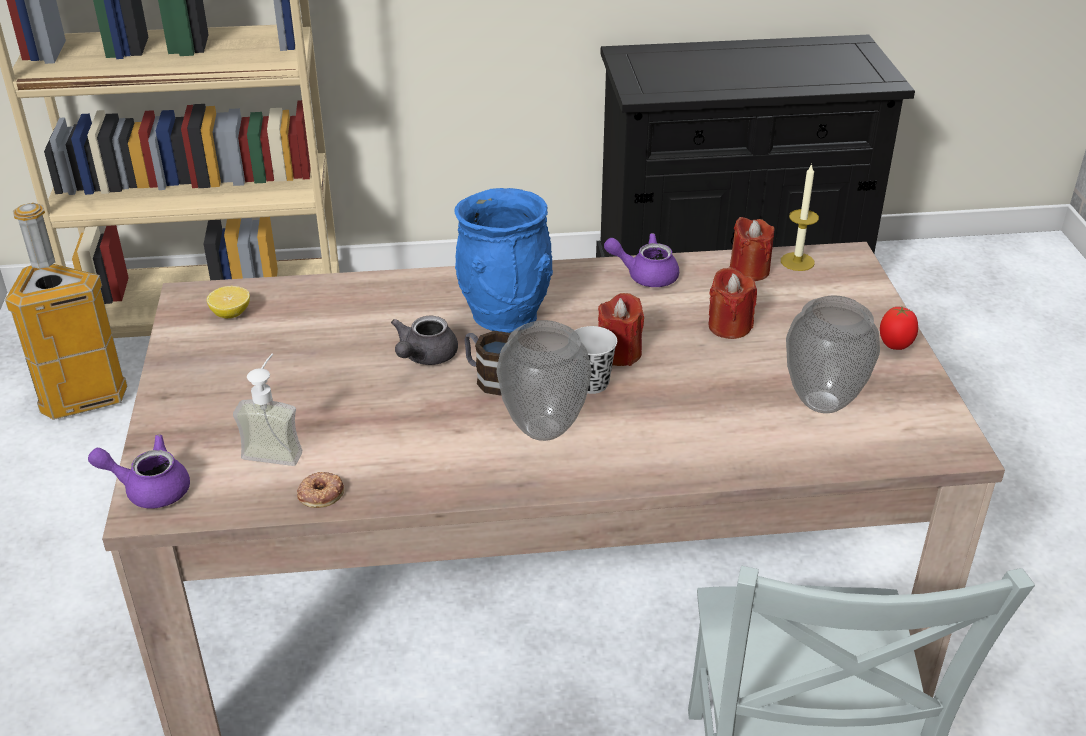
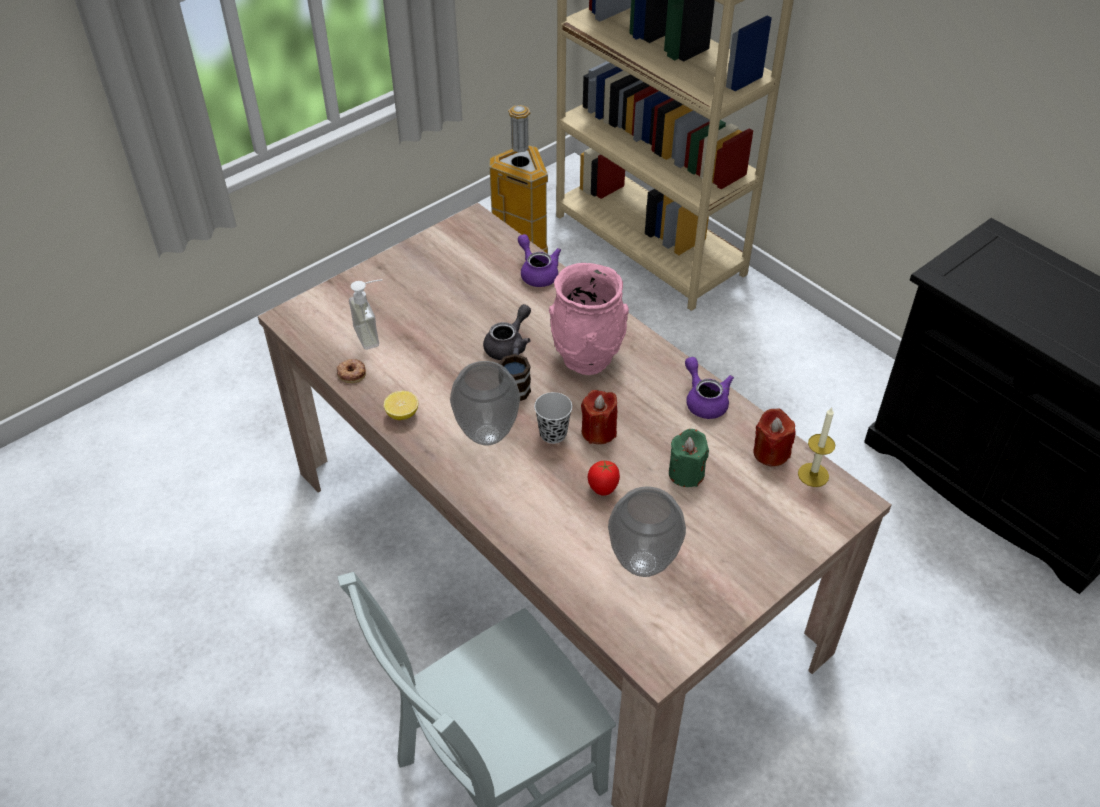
camera: 55 degrees right, 10 degrees up
purple teapot [88,435,190,509] -> purple teapot moved to [518,234,561,287]
lemon [207,286,250,318] -> lemon moved to [384,391,418,420]
grey teapot [391,316,458,365] -> grey teapot turned 135 degrees clockwise [483,304,531,360]
blue vase [454,188,553,333] -> pink vase [549,263,629,375]
red candle [708,267,757,339] -> green candle [669,429,709,487]
tomato [880,307,918,350] -> tomato moved to [588,461,620,496]

